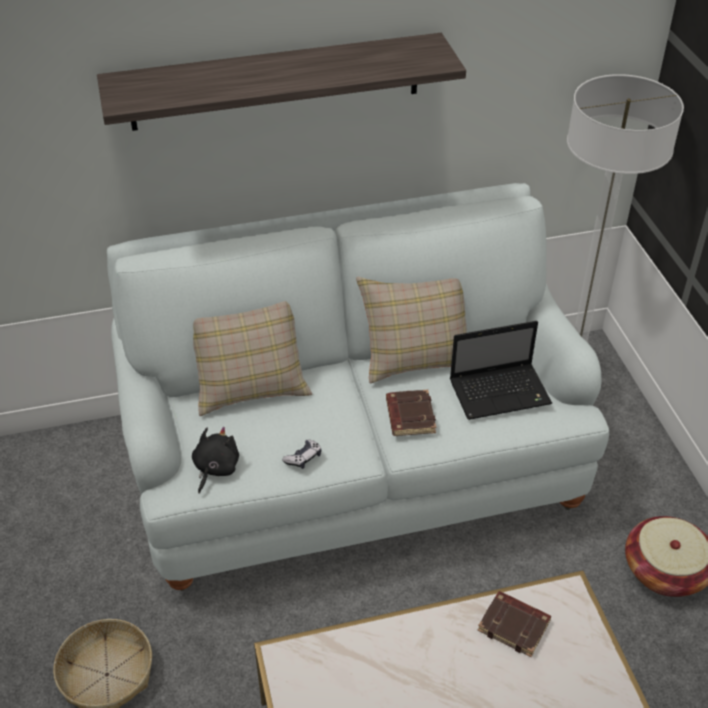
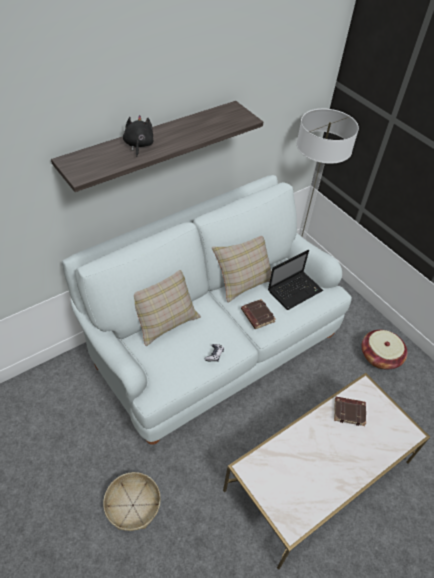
camera: 25 degrees left, 5 degrees up
black plush toy [192,427,239,494] -> black plush toy moved to [123,115,154,157]

